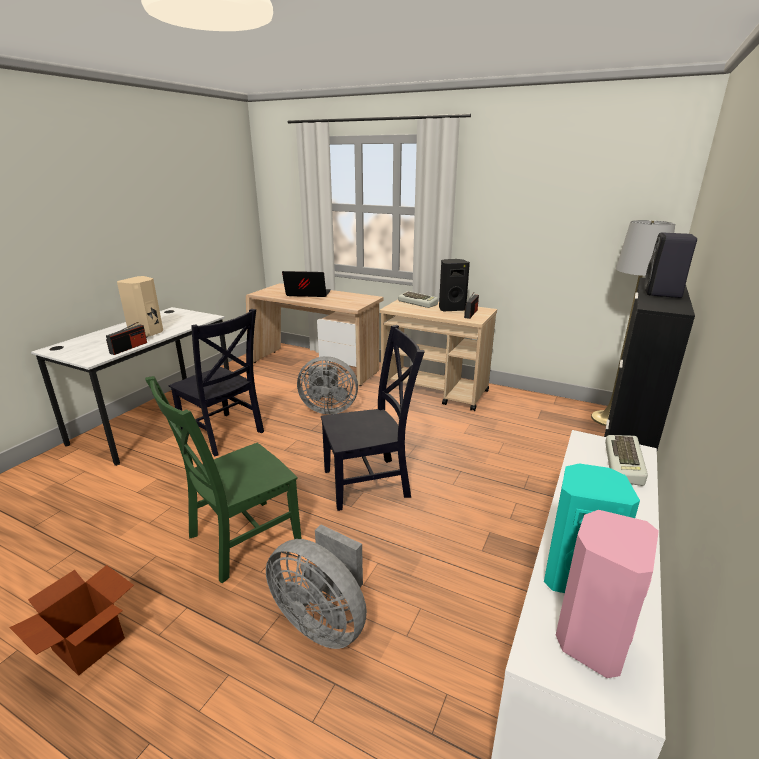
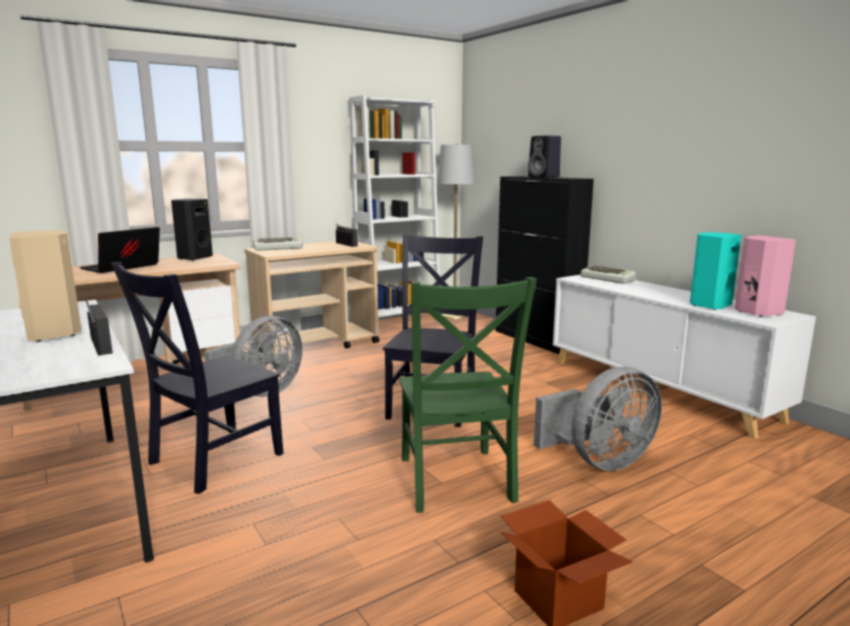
camera: 60 degrees left, 10 degrees down
black chair [169,309,264,456] -> black chair turned 150 degrees clockwise [111,262,283,494]
black speaker [439,259,470,312] -> black speaker moved to [171,199,213,261]
none -> white bookcase [349,95,440,332]

